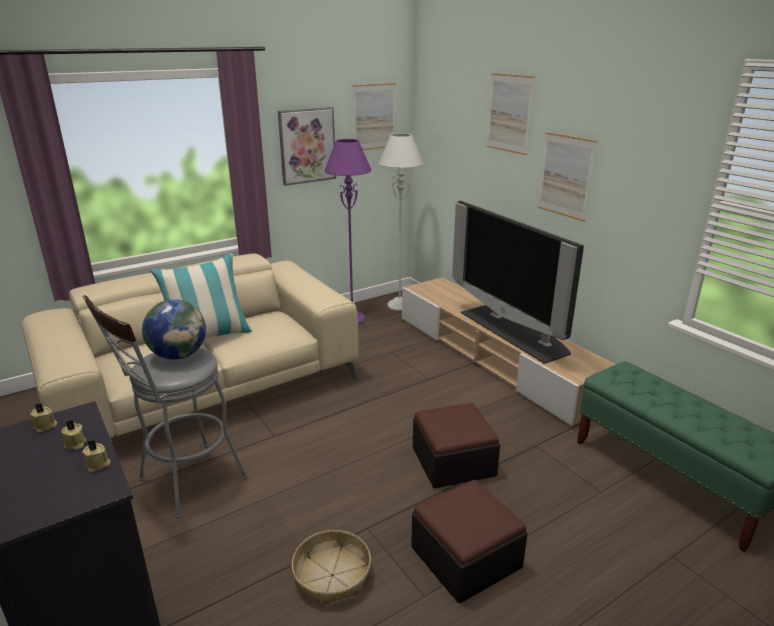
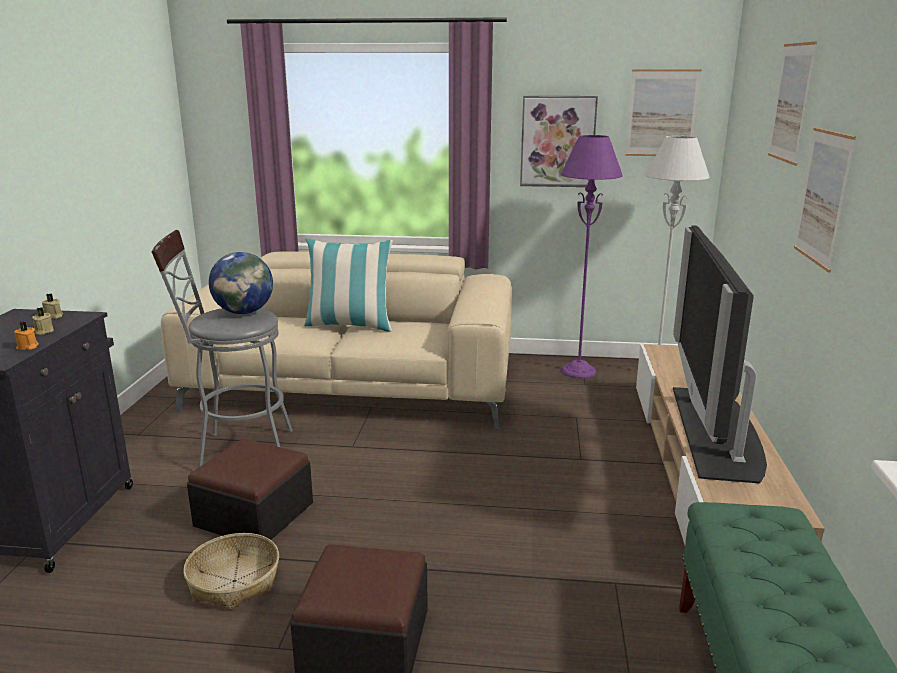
camera: 40 degrees right, 5 degrees down
beige candle [82,440,111,472] -> orange candle [14,322,39,350]
ottoman [413,403,500,489] -> ottoman moved to [187,439,313,540]

